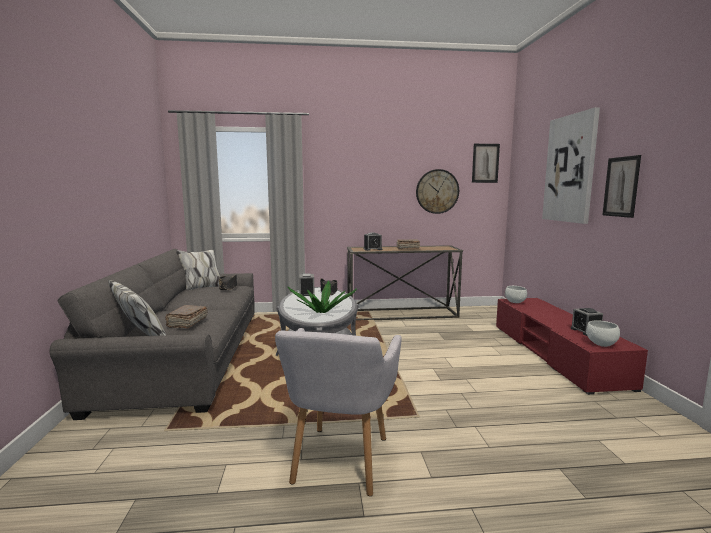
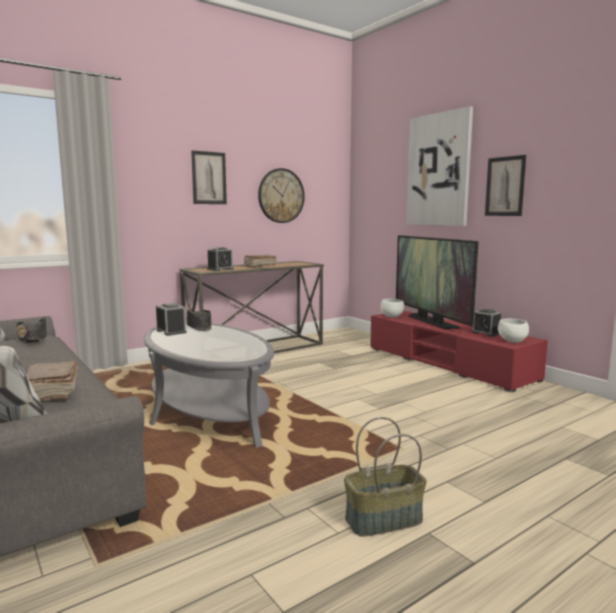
camera: 30 degrees left, 0 degrees up
grey armchair [275,328,402,496] -> basket [344,417,427,536]
potted plant [288,281,357,313] -> none
picture [472,144,500,183] -> picture moved to [191,150,227,204]
none -> television [396,235,479,329]

